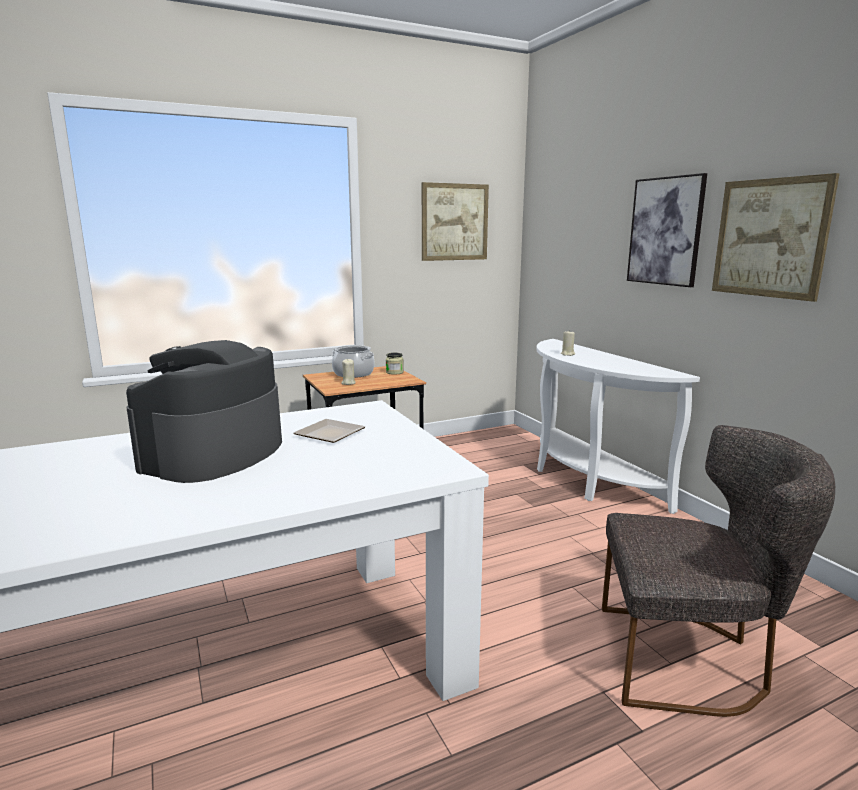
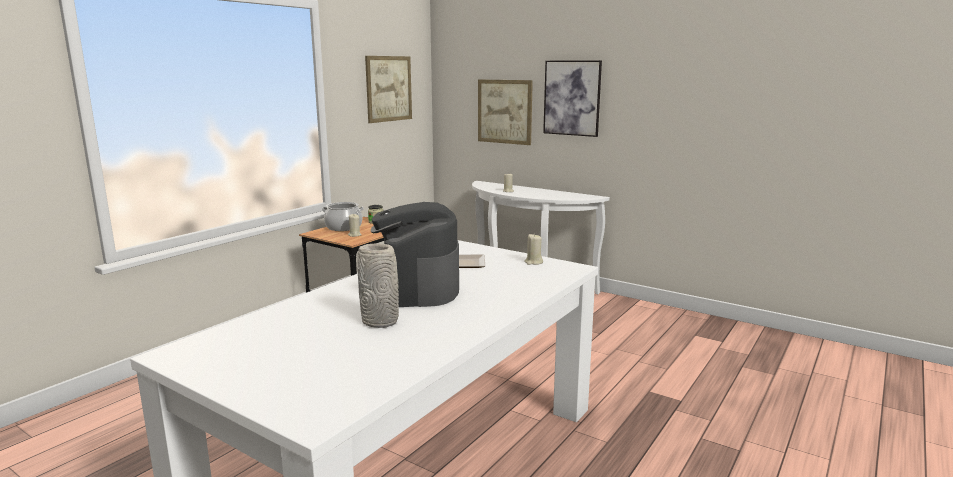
camera: 30 degrees left, 0 degrees up
grey chair [602,425,835,717] -> none
picture [712,173,840,302] -> picture moved to [478,79,533,145]
none -> grey vase [358,243,399,328]
none -> beige candle [525,233,543,265]

